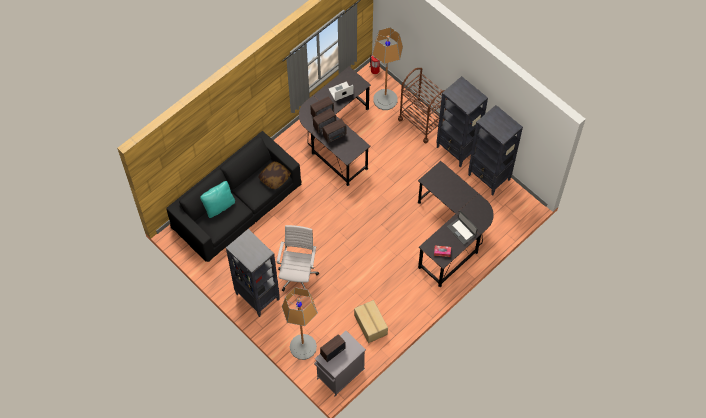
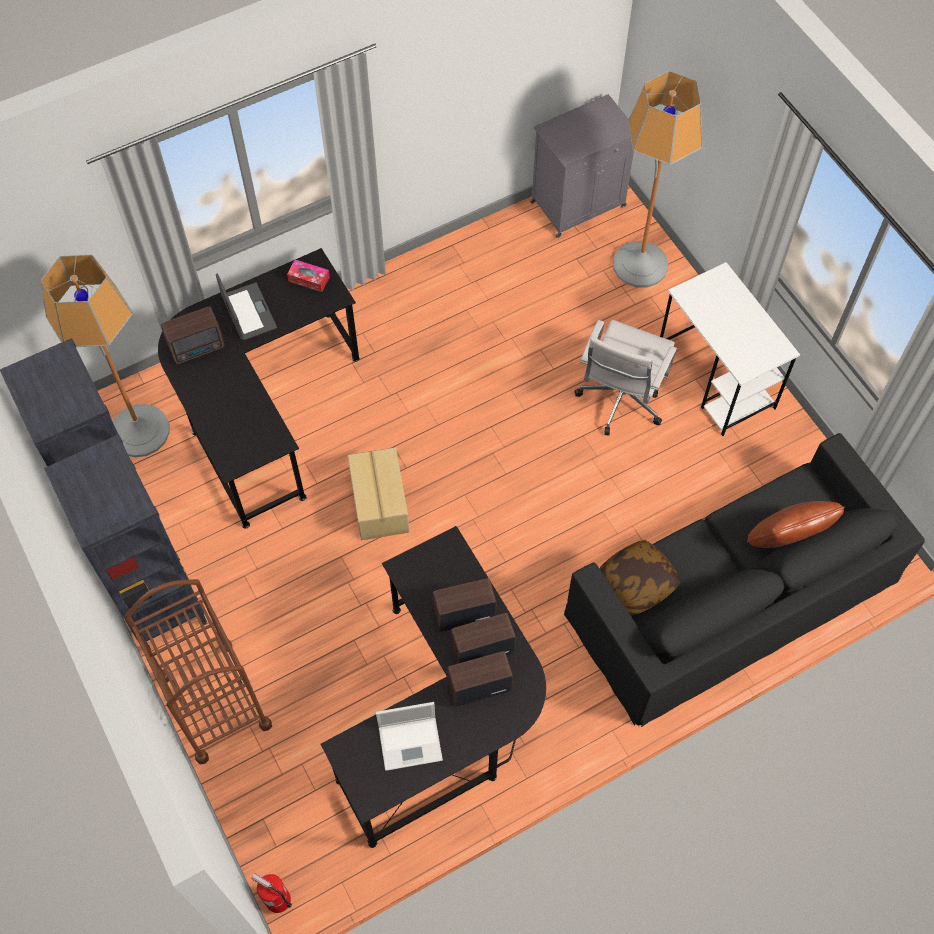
camera: 165 degrees left, 0 degrees up
turquoise pillow [200,181,235,218] -> brown pillow [747,501,845,548]
black bookcase [226,229,280,317] -> white desk [660,262,800,436]
radio [320,334,346,362] -> radio moved to [161,306,225,364]
cardboard box [354,300,388,343] -> cardboard box moved to [348,447,409,540]
floor lamp [372,27,403,110] -> floor lamp moved to [41,255,170,457]

